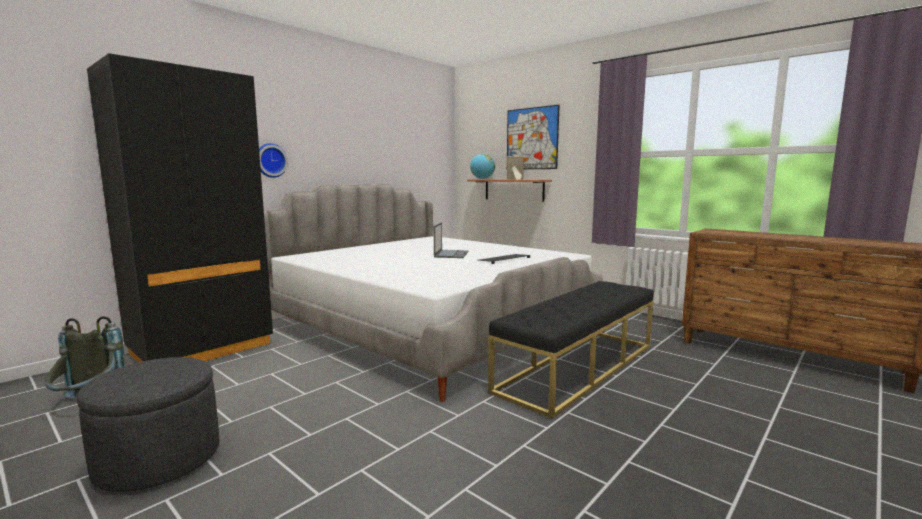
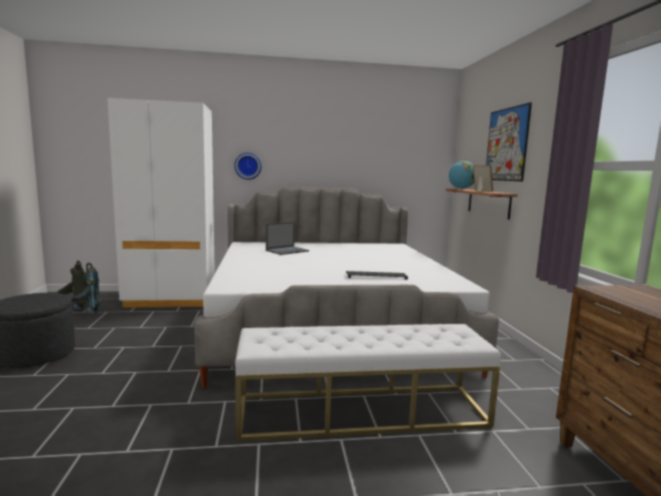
camera: 40 degrees right, 0 degrees up
black wardrobe [87,53,273,362] -> white wardrobe [107,98,215,308]
laptop [434,222,469,258] -> laptop moved to [266,222,309,255]
black bench [488,281,654,418] -> white bench [235,324,501,442]

